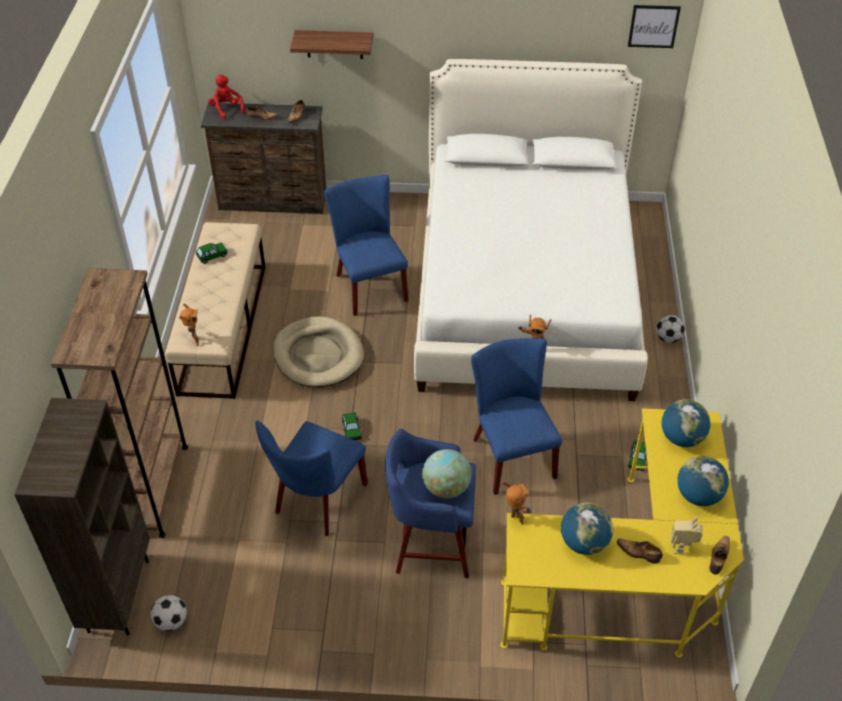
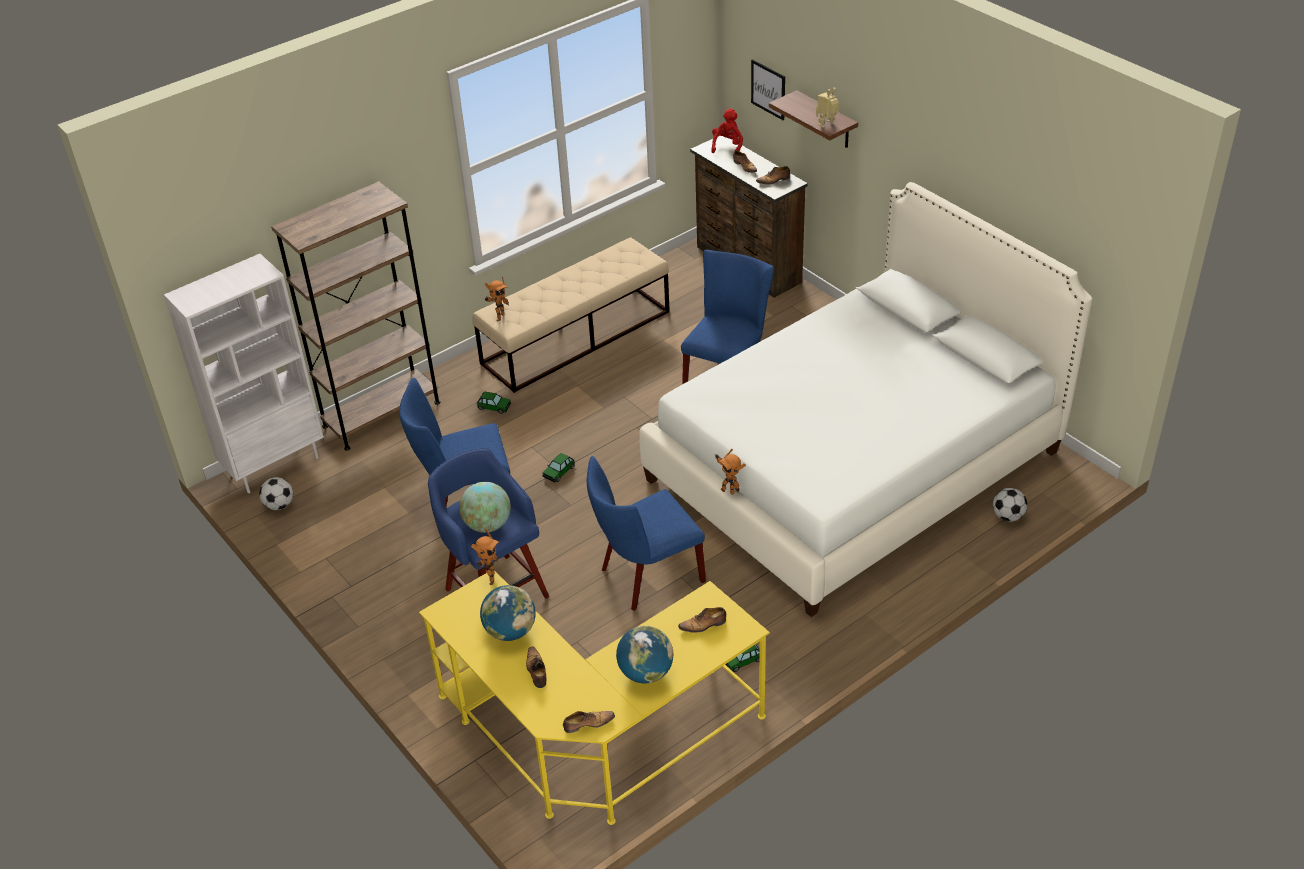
camera: 50 degrees right, 5 degrees down
brown bookcase [14,398,150,635] -> white bookcase [164,254,324,493]
toy car [196,243,228,264] -> toy car moved to [477,391,511,414]
beige dog bed [273,316,364,387] -> none
blue chair [471,338,562,495] -> blue chair turned 150 degrees counterclockwise [587,456,706,611]
picture [628,5,681,48] -> picture moved to [751,59,785,120]
football [656,315,685,343] -> football moved to [993,488,1027,522]
globe [662,399,711,447] -> shoe [678,607,726,633]
toy robot [671,516,703,555] -> toy robot moved to [816,87,839,128]

